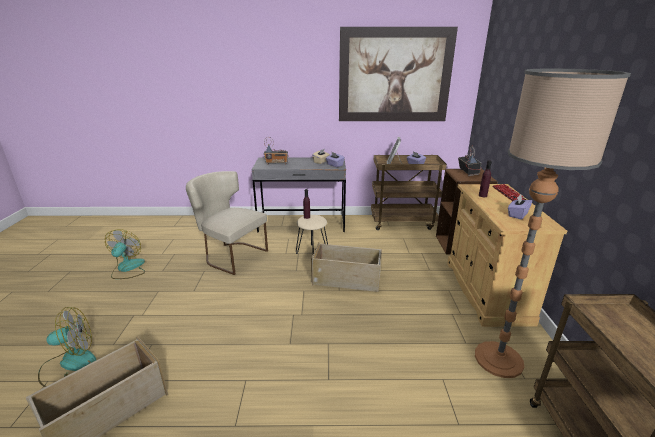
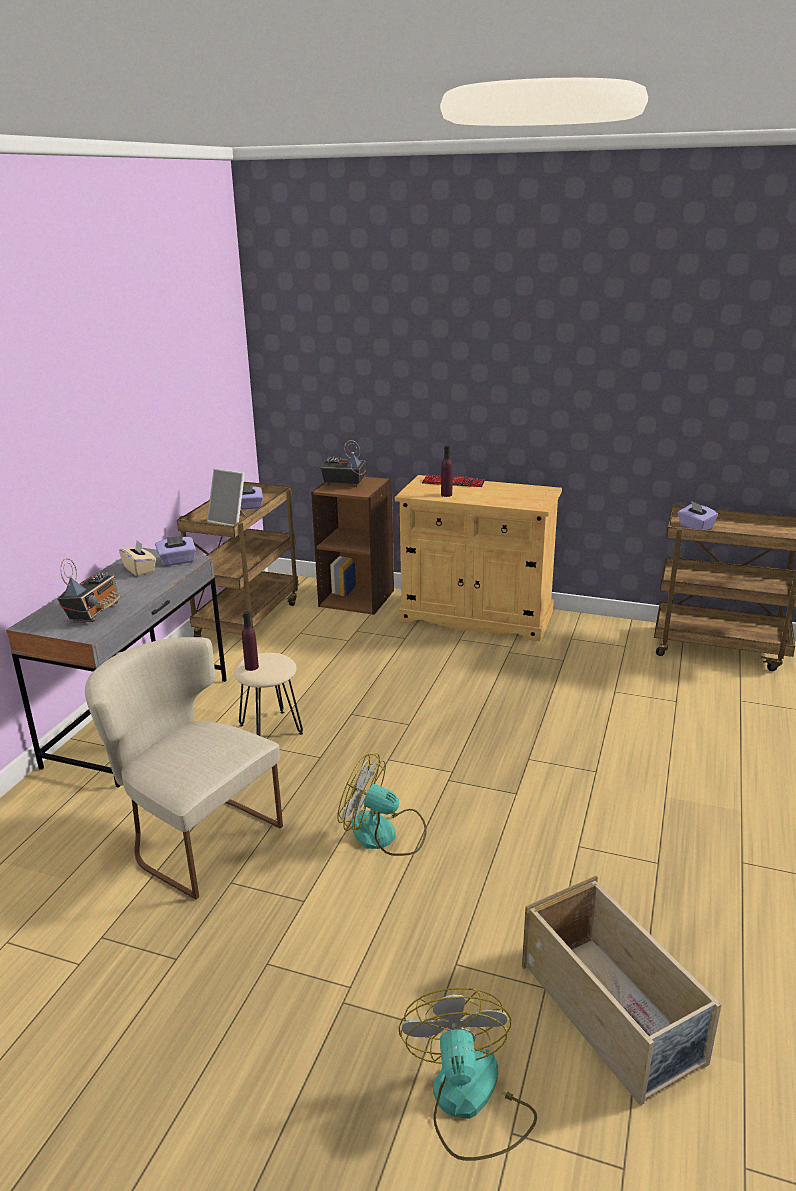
camera: 70 degrees left, 0 degrees up
fan [105,229,145,279] -> fan moved to [338,753,427,856]
beige chair [186,171,268,275] -> beige chair turned 75 degrees clockwise [85,637,283,900]
beige storage box [311,242,382,292] -> none
picture [339,27,458,121] -> none
floor lamp [475,69,631,378] -> none
purple tissue box [508,195,532,220] -> purple tissue box moved to [678,501,718,530]

